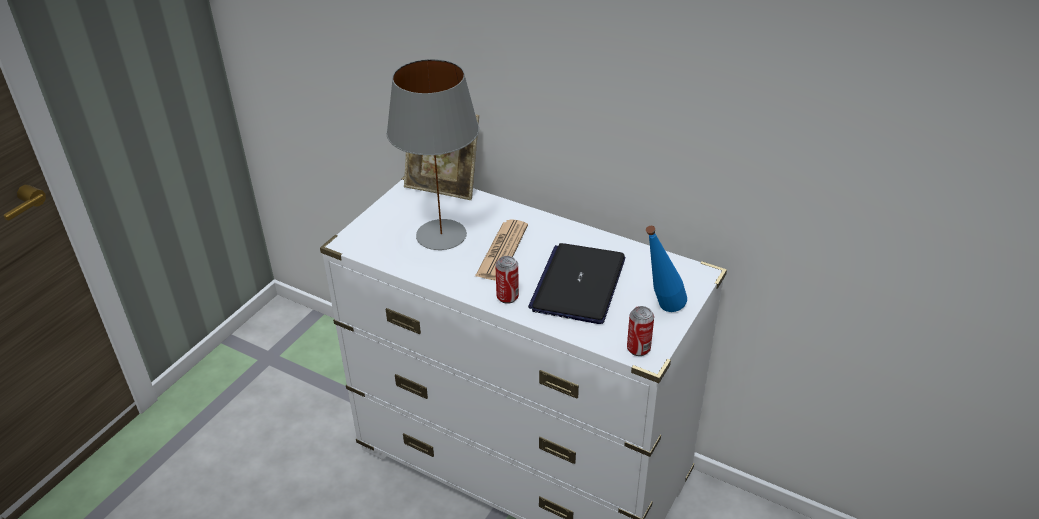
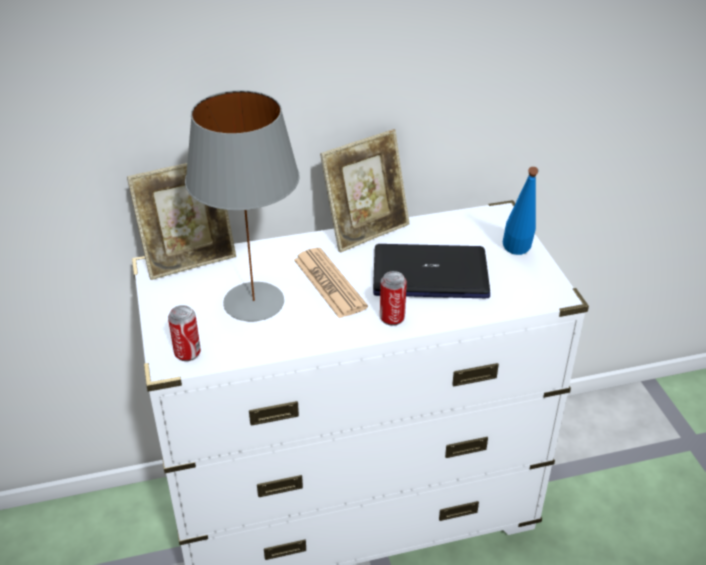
camera: 45 degrees left, 0 degrees up
laptop [528,243,625,324] -> laptop turned 120 degrees clockwise [373,244,490,298]
can [627,306,654,356] -> can moved to [168,305,201,361]
none -> picture frame [320,129,410,253]

